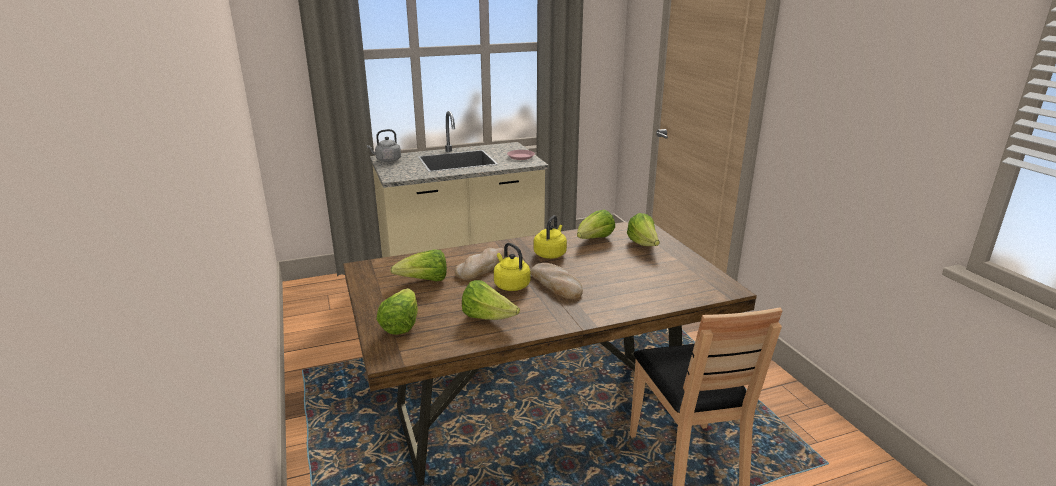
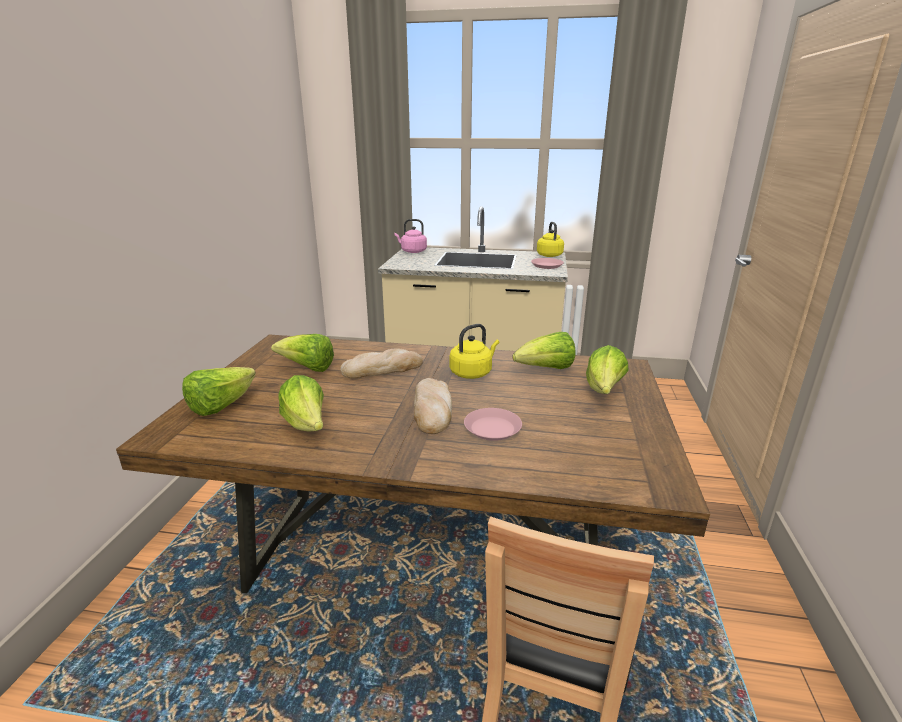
camera: 30 degrees right, 0 degrees up
grey kettle [367,129,401,162] -> pink kettle [395,219,427,253]
yellow kettle [494,243,530,291] -> yellow kettle moved to [537,222,564,257]
none -> pink plate [464,408,522,441]

